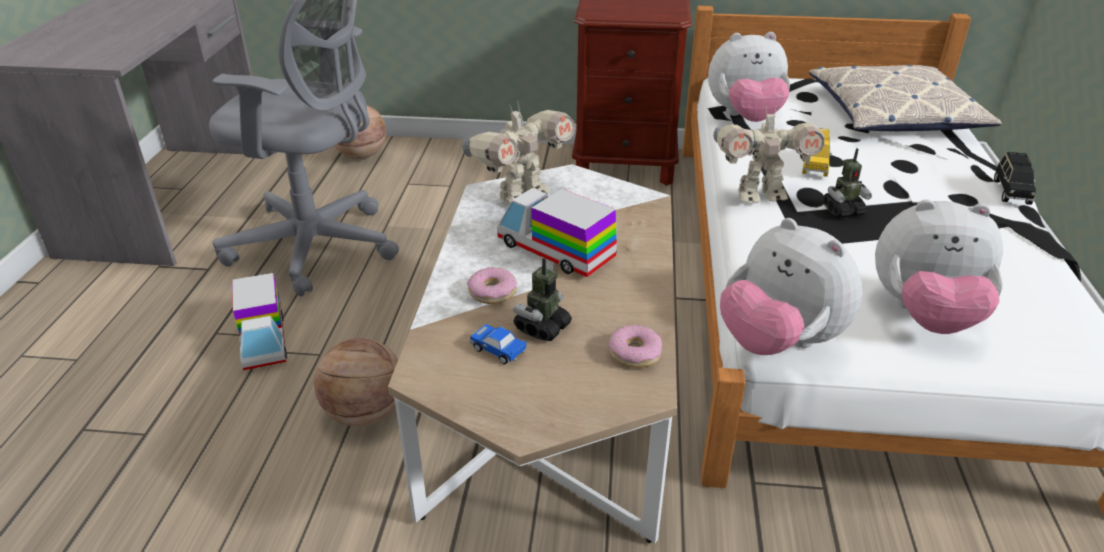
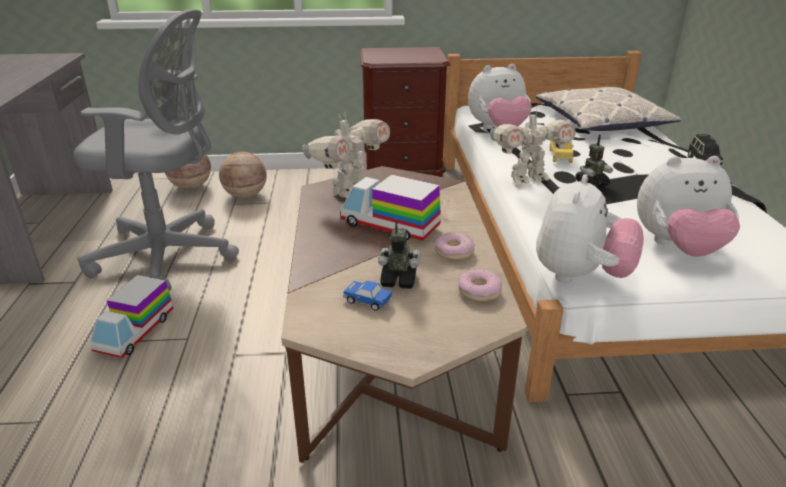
camera: 10 degrees left, 5 degrees down
toy truck [232,273,287,370] -> toy truck turned 45 degrees clockwise [90,275,173,358]
basketball [314,338,398,426] -> basketball moved to [219,152,267,198]
white coffee table [388,164,677,543] -> brown coffee table [281,166,527,463]
donut [467,267,517,304] -> donut moved to [435,232,475,260]
toy robot [513,258,572,341] -> toy robot turned 75 degrees clockwise [378,218,420,289]
plush toy [720,218,862,355] -> plush toy turned 105 degrees counterclockwise [536,174,644,283]

